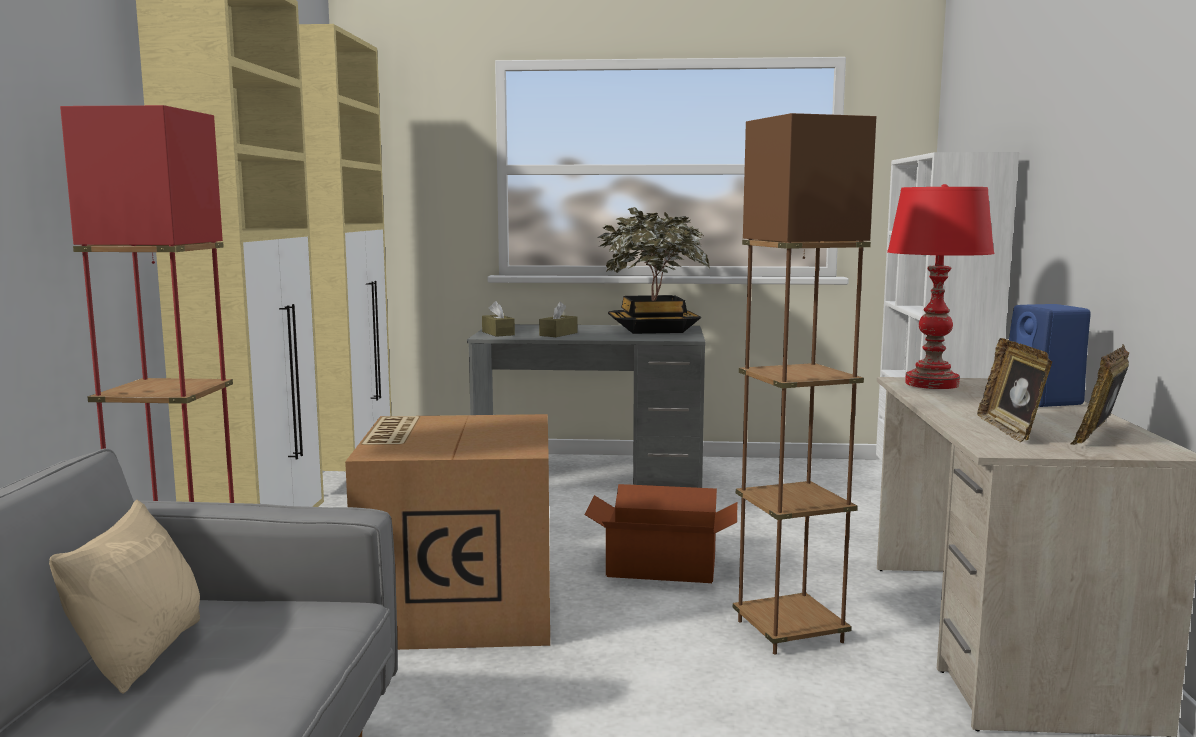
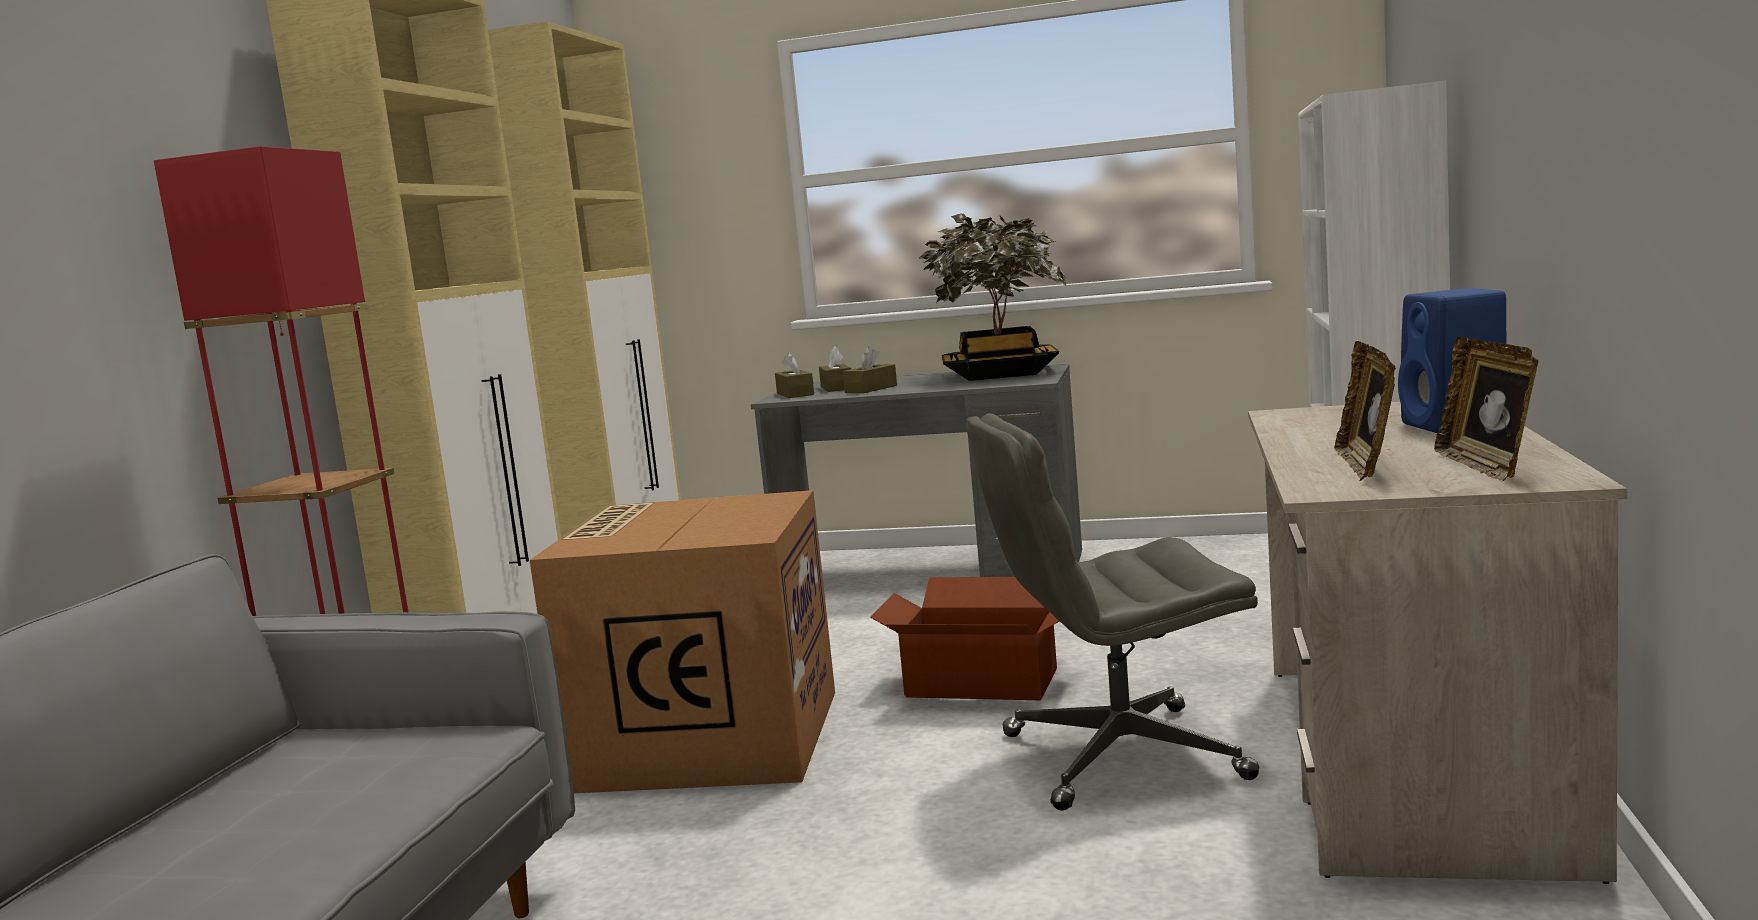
camera: 10 degrees right, 0 degrees up
beige pillow [49,500,200,693] -> none
brown floor lamp [733,113,876,654] -> grey office chair [966,413,1259,811]
red table lamp [887,184,995,389] -> none
picture frame [1071,344,1129,445] -> picture frame turned 45 degrees counterclockwise [1434,337,1538,482]
none -> brown tissue box [819,346,851,392]

